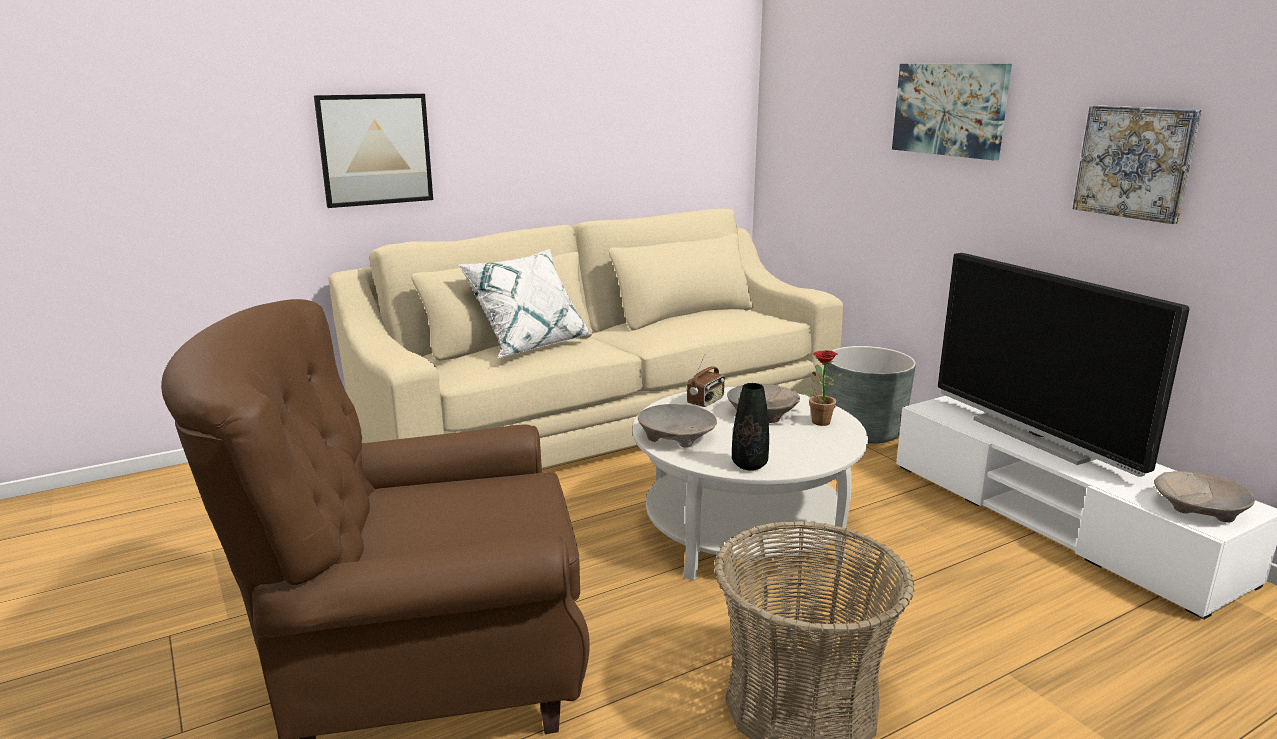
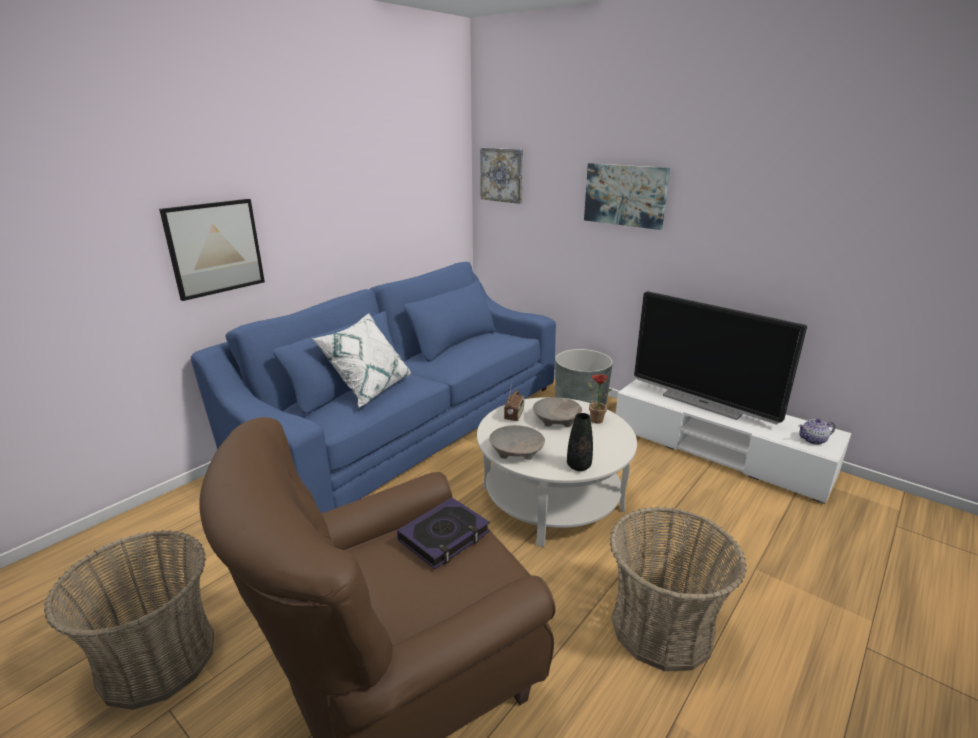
camera: 20 degrees left, 5 degrees up
beige sofa [328,209,843,469] -> blue sofa [191,262,556,514]
picture [1073,105,1202,224] -> picture moved to [480,148,523,204]
beige bowl [1154,471,1255,523] -> teapot [798,418,835,445]
none -> basket [44,530,214,710]
none -> book [397,498,490,569]

